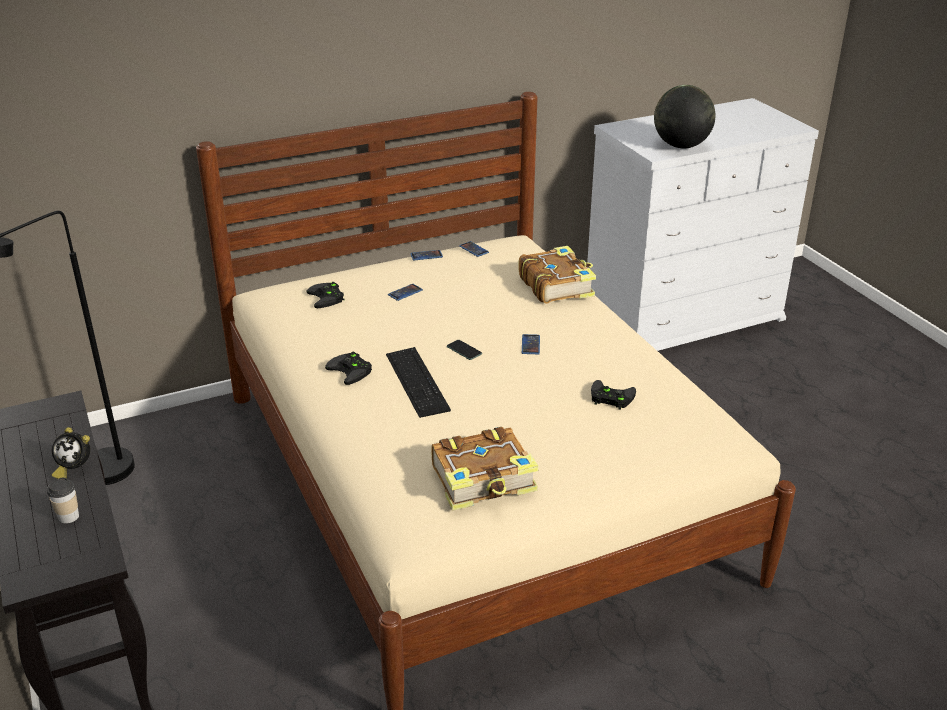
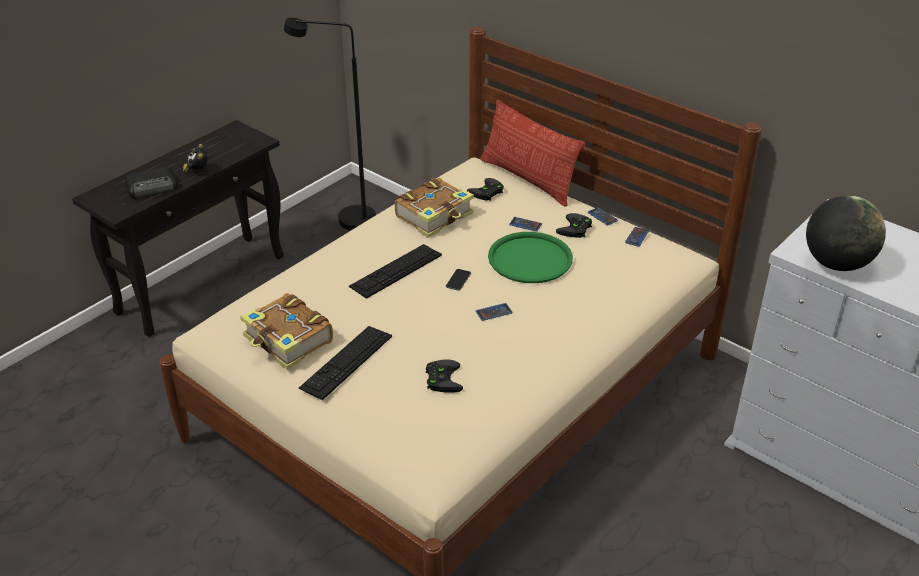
camera: 65 degrees right, 5 degrees up
cup [47,478,79,524] -> radio [125,167,178,198]
black game controller [325,352,372,385] -> black game controller moved to [556,213,592,238]
book [518,246,596,304] -> book moved to [395,178,474,238]
none -> keyboard [299,326,392,400]
none -> pillow [480,100,585,206]
none -> green tray [488,232,573,283]

